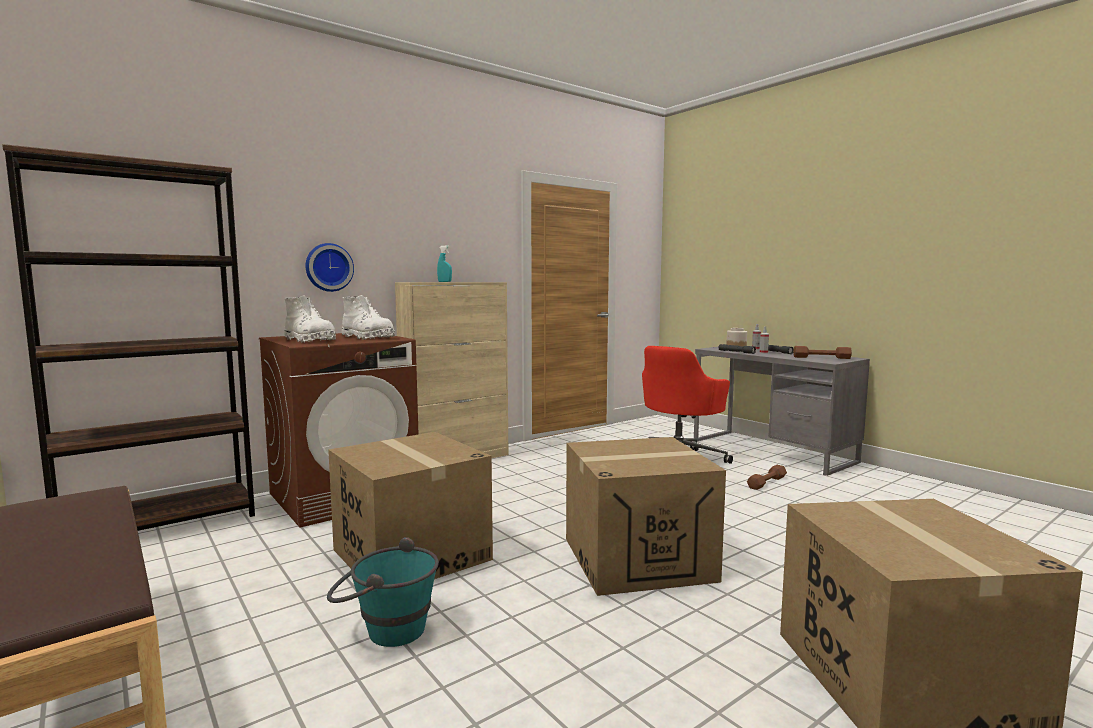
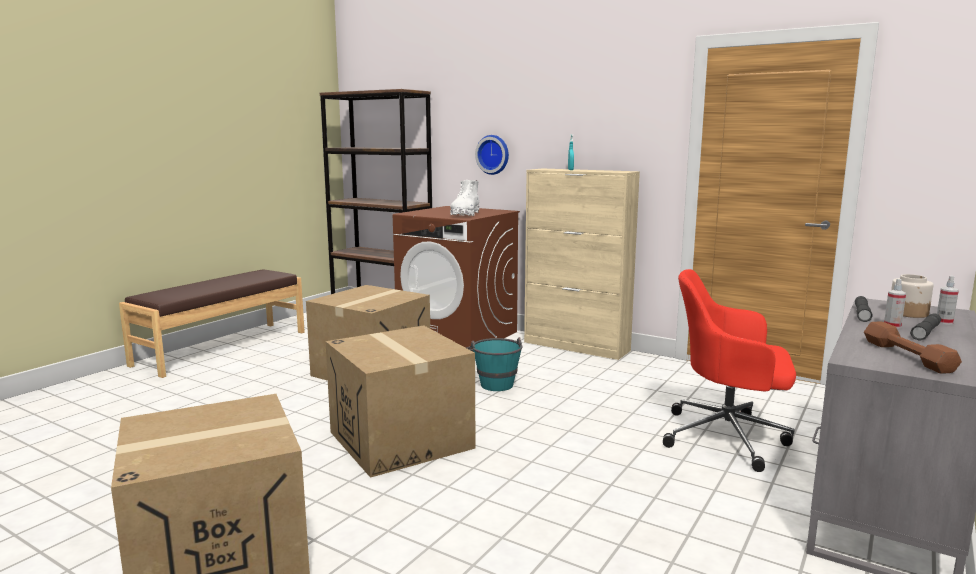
camera: 70 degrees right, 5 degrees up
white boot [284,296,336,343] -> none
turquoise bucket [327,537,439,647] -> turquoise bucket moved to [466,337,523,391]
brown dumbbell [747,465,787,490] -> none

